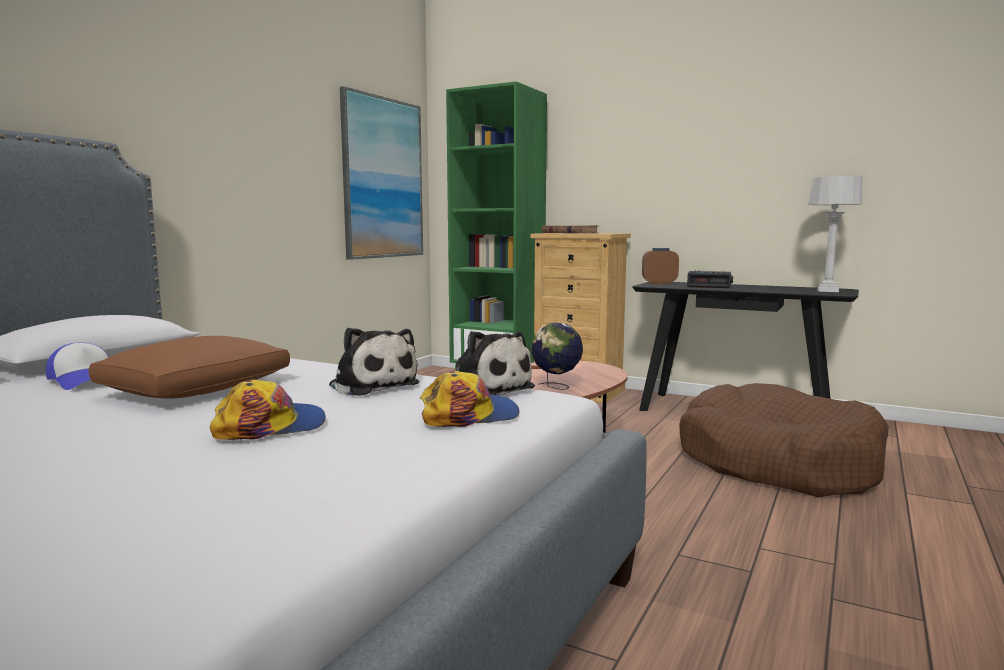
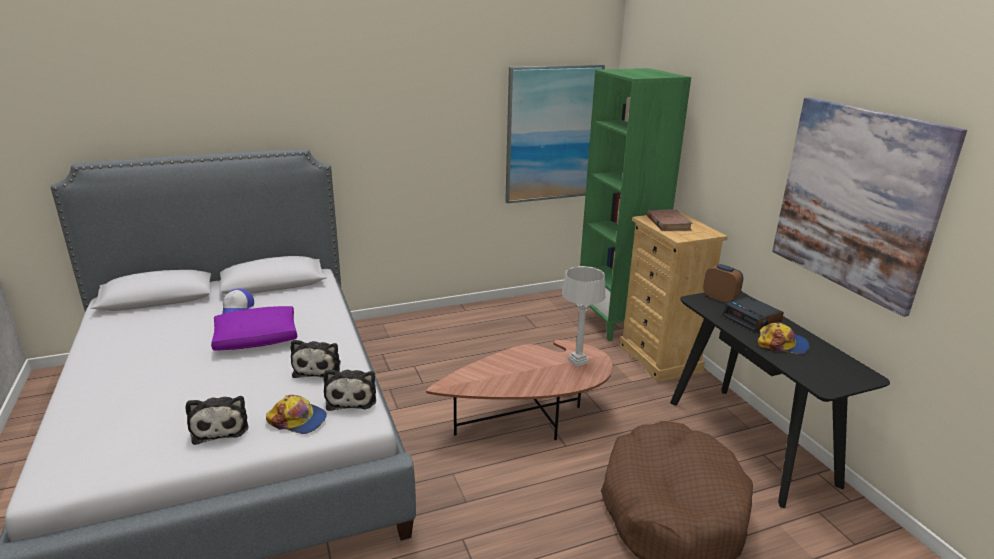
camera: 40 degrees right, 15 degrees up
brown pillow [89,336,290,399] -> purple pillow [211,306,297,351]
cap [210,379,326,440] -> cap moved to [757,322,809,354]
globe [531,323,583,390] -> none
grey table lamp [808,176,862,292] -> grey table lamp moved to [562,266,605,367]
none -> plush toy [186,396,249,445]
none -> picture [772,98,967,317]

